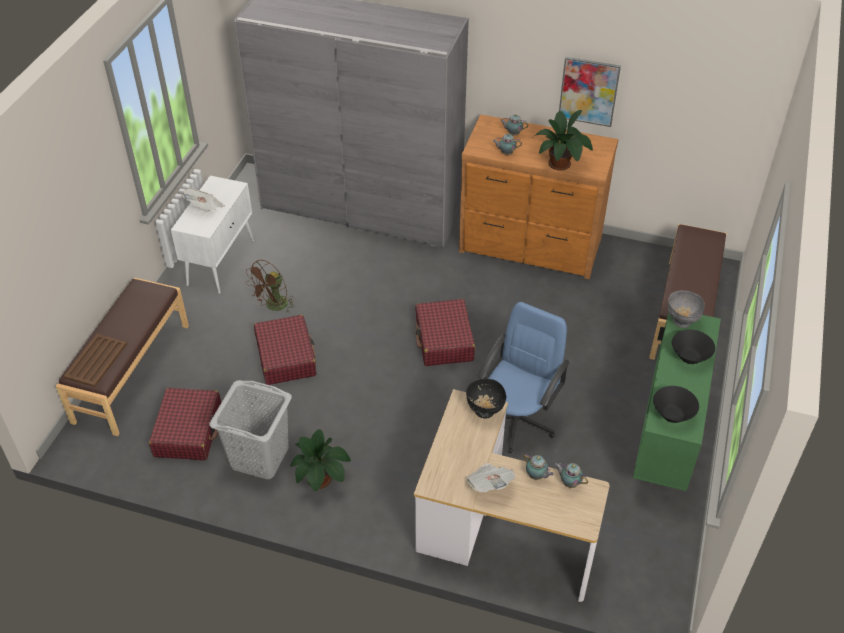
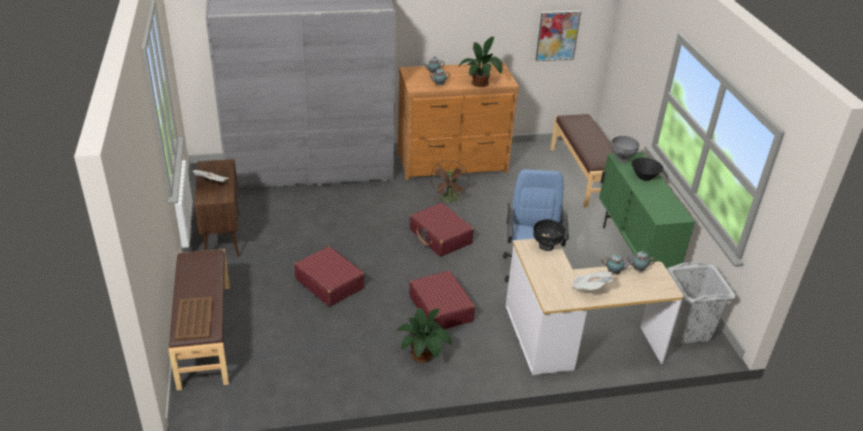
camera: 30 degrees left, 10 degrees down
red suitcase [149,388,221,460] -> red suitcase moved to [409,271,475,330]
white cabinet [171,176,254,294] -> brown cabinet [195,159,239,257]
grey laundry basket [209,380,292,479] -> grey laundry basket moved to [667,262,736,344]
brown fan [246,260,295,314] -> brown fan moved to [430,160,469,203]
picture [559,57,621,127] -> picture moved to [535,11,581,61]
black bowl [653,386,699,423] -> none

